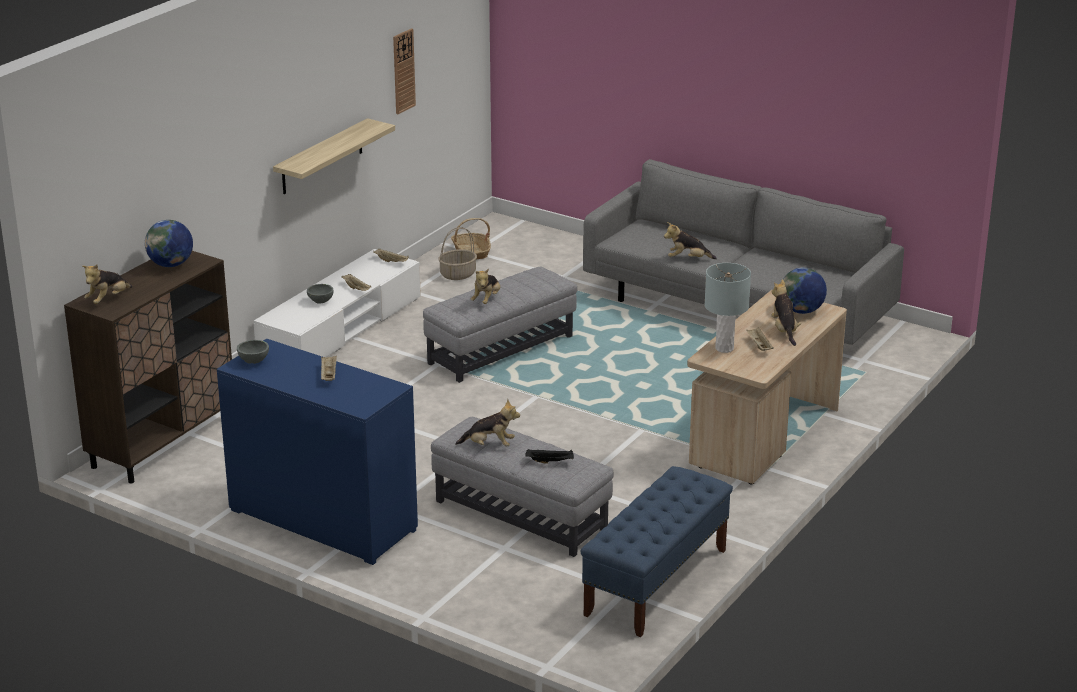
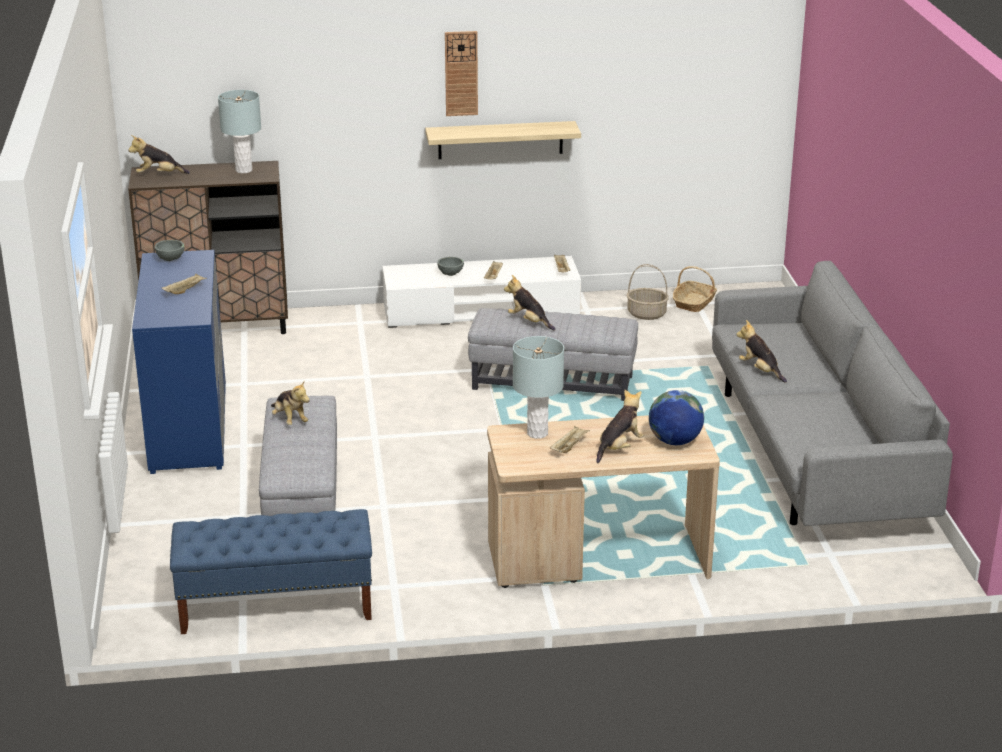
camera: 50 degrees right, 0 degrees up
globe [145,220,193,267] -> grey table lamp [218,90,261,173]
wall clock [393,28,416,114] -> wall clock moved to [445,31,478,116]
plush toy [471,269,500,304] -> plush toy turned 60 degrees clockwise [504,275,555,330]
black tray [526,449,574,464] -> none

